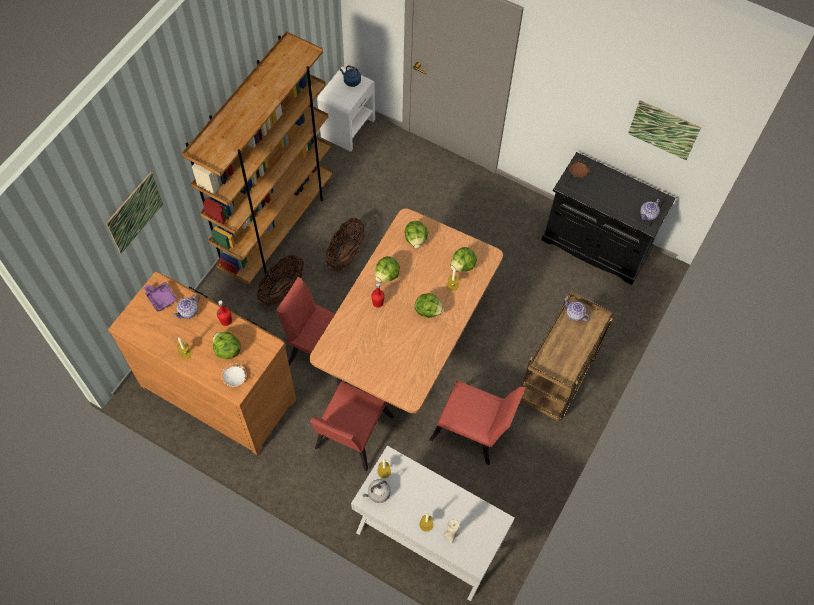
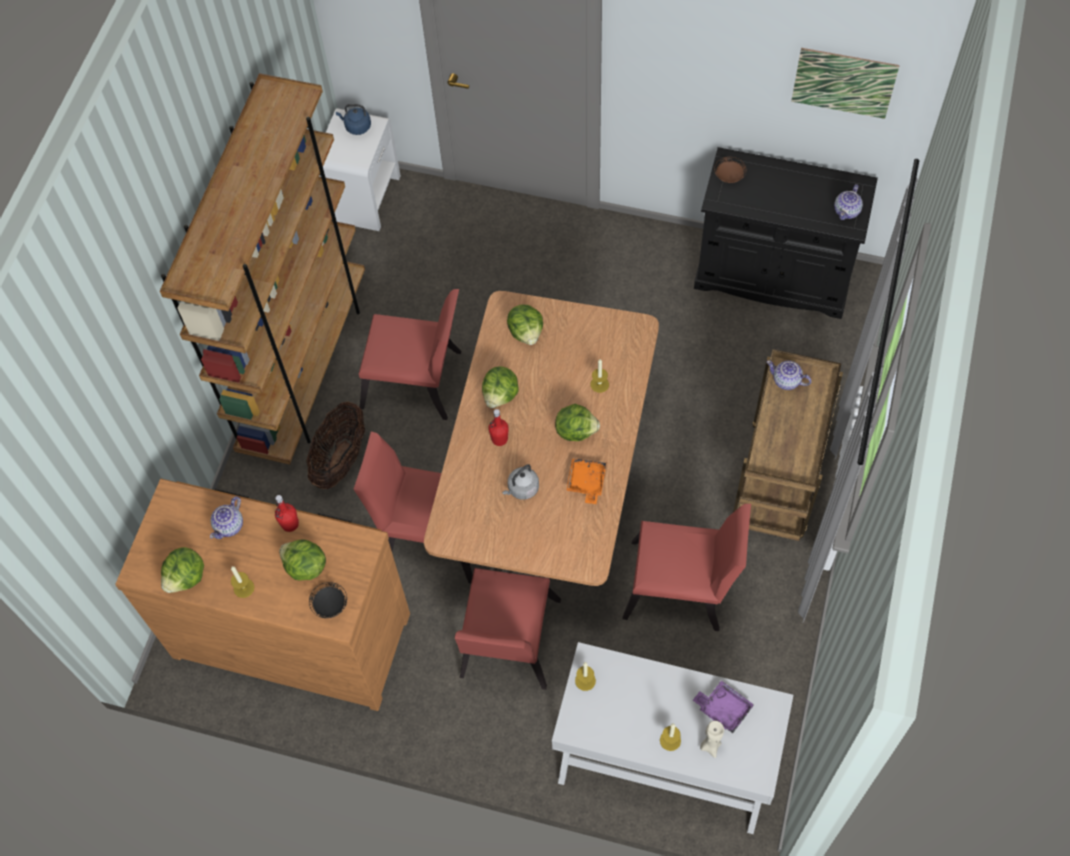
camera: 10 degrees left, 0 degrees up
picture [106,172,163,254] -> none
purple tray [144,281,178,312] -> purple tray moved to [693,681,754,733]
white plate [222,364,247,387] -> black plate [309,582,347,618]
basket [326,218,364,271] -> red chair [359,289,461,420]
grey kettle [362,479,390,503] -> grey kettle moved to [502,464,539,500]
lettuce [451,247,477,272] -> lettuce moved to [161,547,204,593]
none -> orange tray [566,458,606,504]

